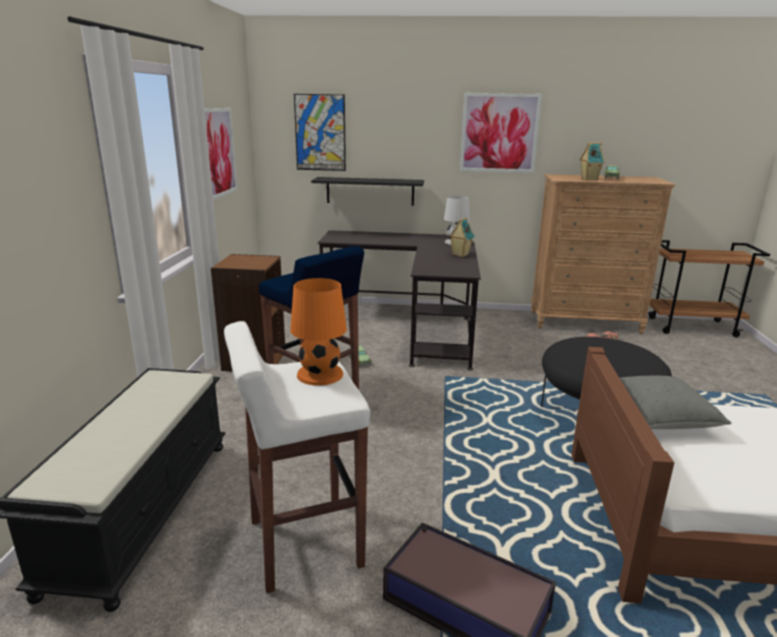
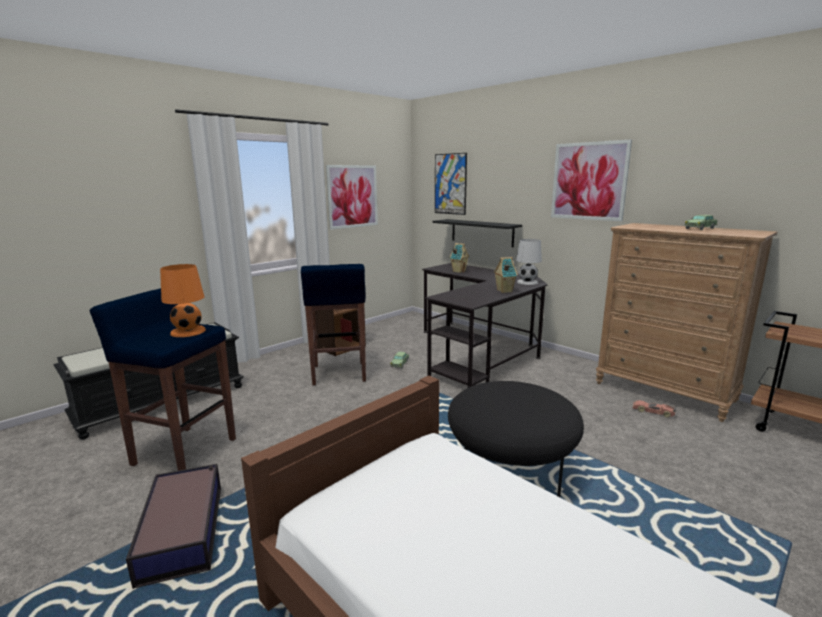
camera: 40 degrees right, 5 degrees down
white stool [224,321,370,593] -> blue stool [90,288,236,471]
toy house [580,142,605,181] -> toy house moved to [449,243,469,273]
grey pillow [620,376,731,429] -> none

